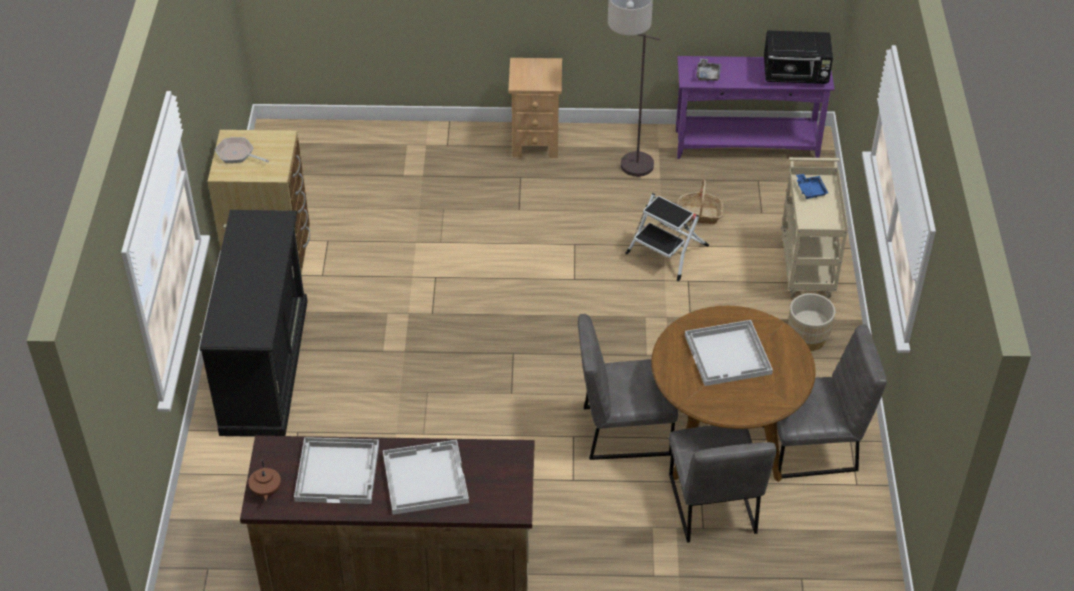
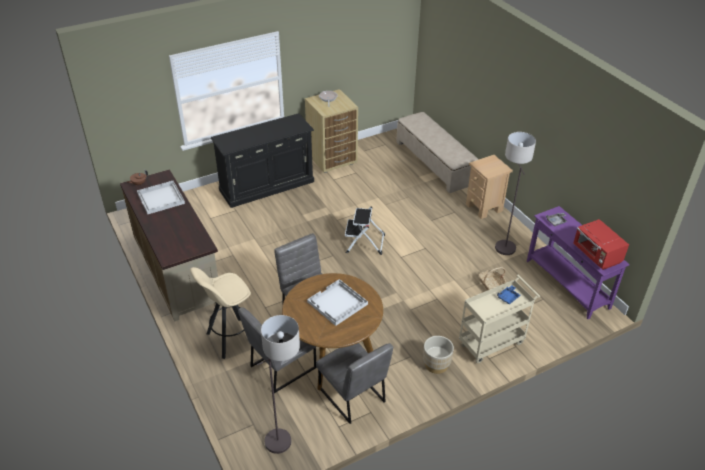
camera: 60 degrees right, 5 degrees down
white tray [383,440,469,515] -> none
step ladder [625,193,709,281] -> step ladder moved to [345,207,385,255]
black microwave [764,30,833,84] -> red microwave [574,219,629,270]
none -> beige stool [190,267,251,359]
none -> grey floor lamp [257,315,300,454]
none -> beige bench [396,112,479,193]

